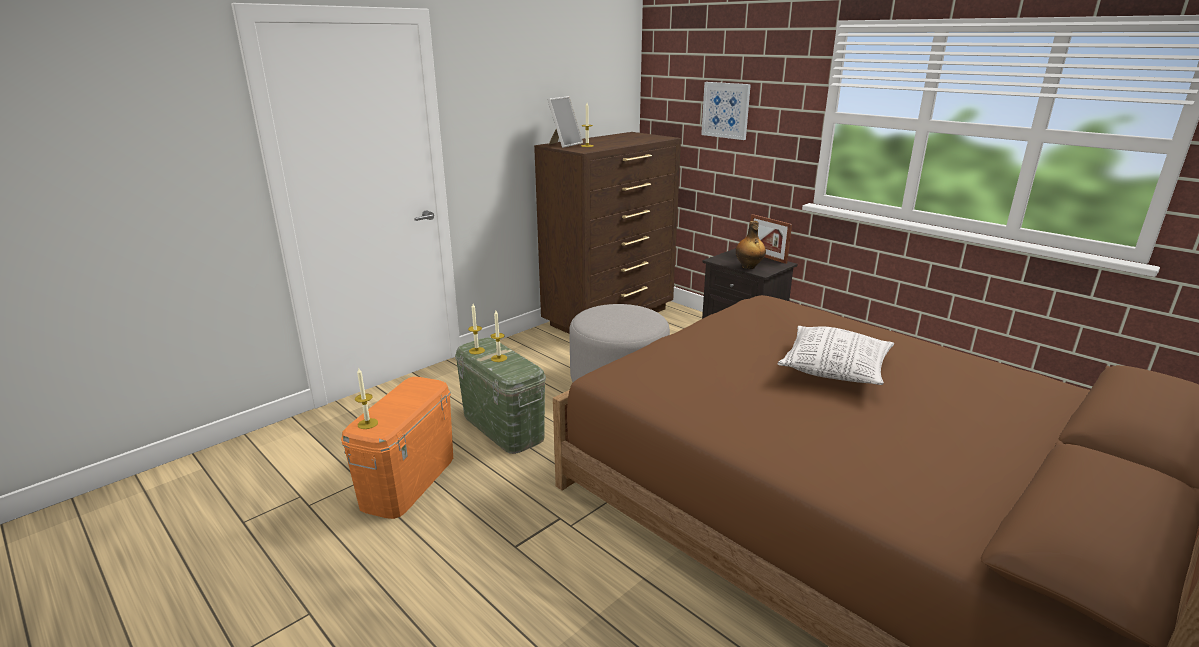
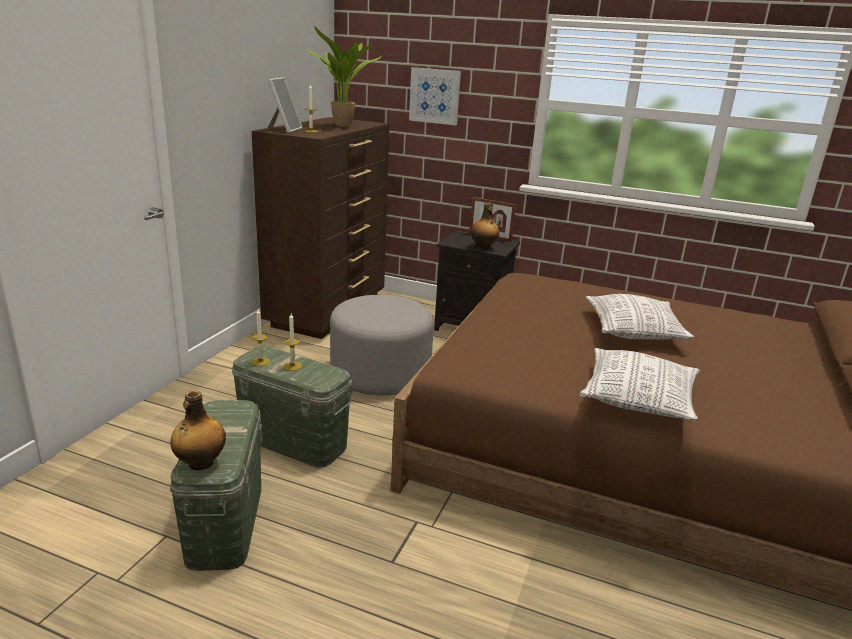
camera: 25 degrees left, 0 degrees up
orange storage box [341,377,453,519] -> green storage box [170,400,262,571]
candle [355,367,378,429] -> bottle [170,390,226,470]
none -> potted plant [307,26,382,127]
none -> pillow [580,348,700,421]

